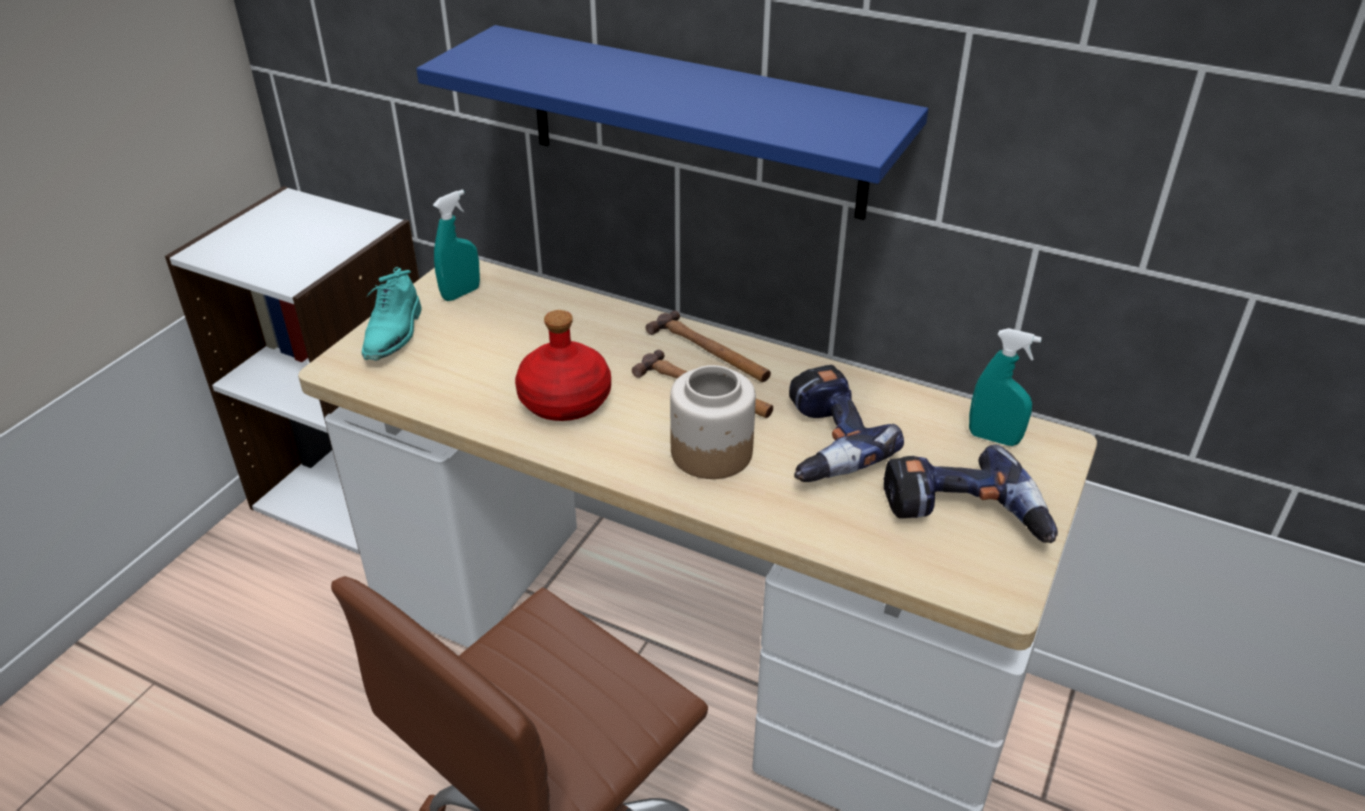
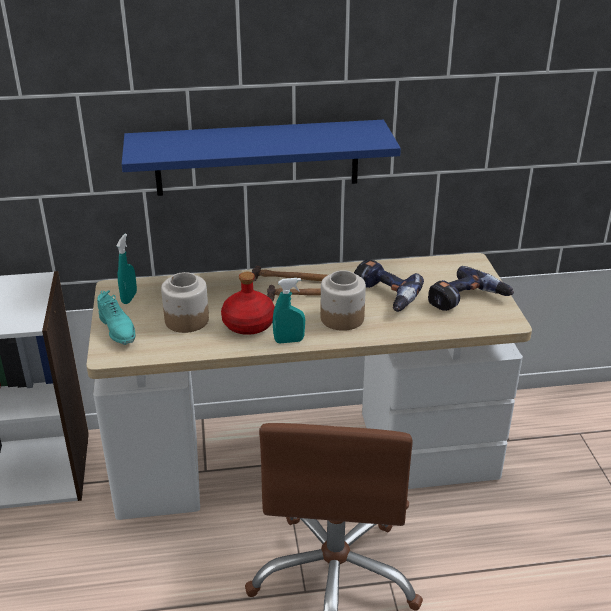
camera: 35 degrees left, 5 degrees down
turquoise spray bottle [969,328,1042,446] -> turquoise spray bottle moved to [273,278,305,343]
none -> jar [161,272,209,333]

